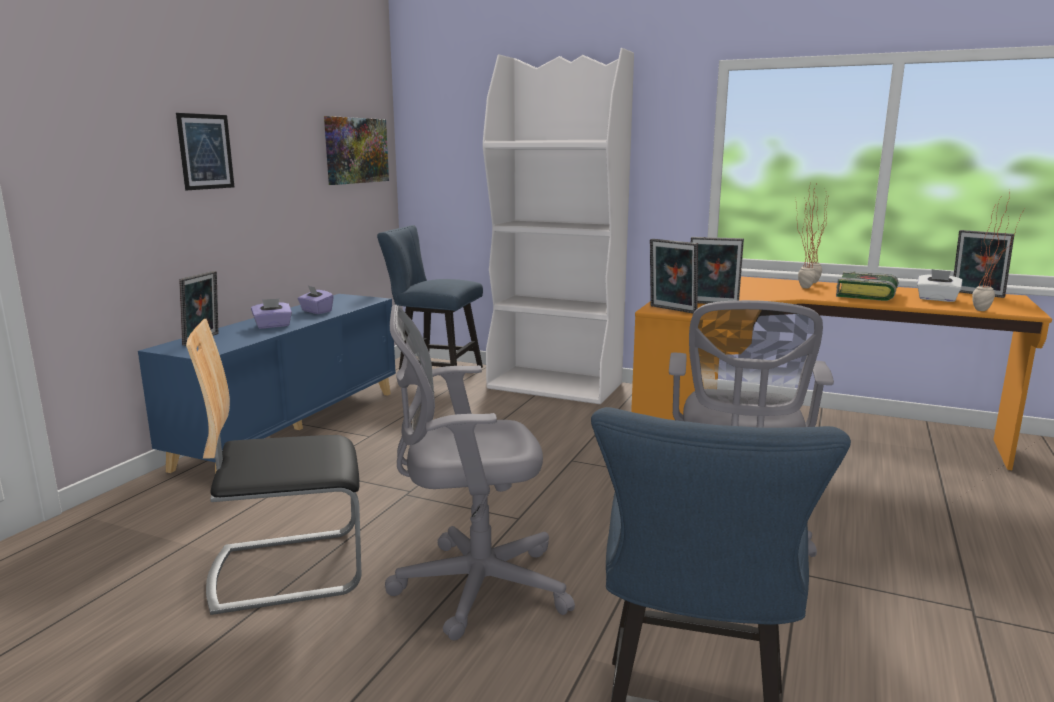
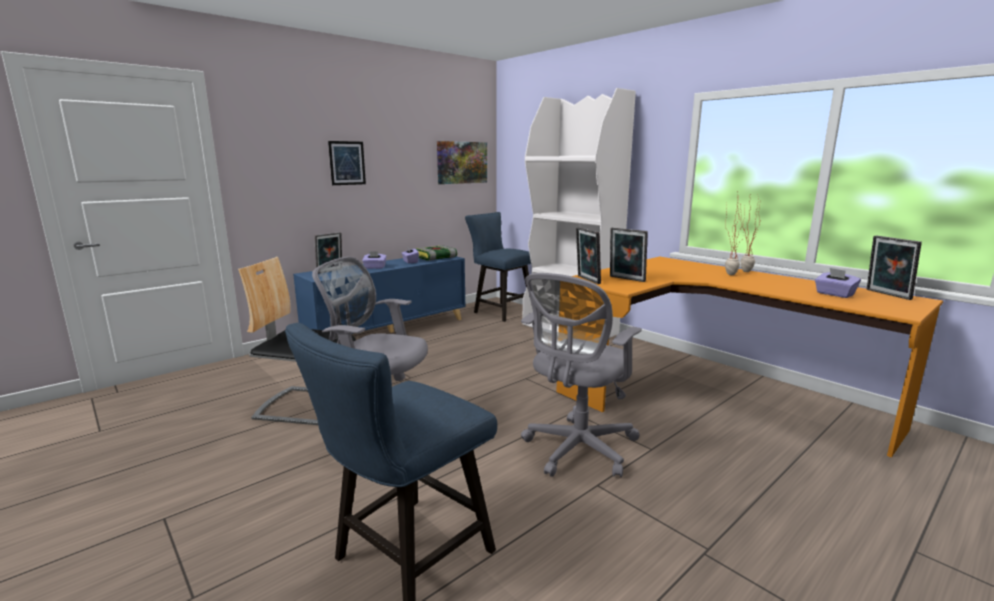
camera: 25 degrees right, 0 degrees up
book [836,271,898,301] -> book moved to [416,245,457,261]
white tissue box [917,269,962,302] -> purple tissue box [815,268,861,298]
potted plant [972,190,1022,311] -> none

